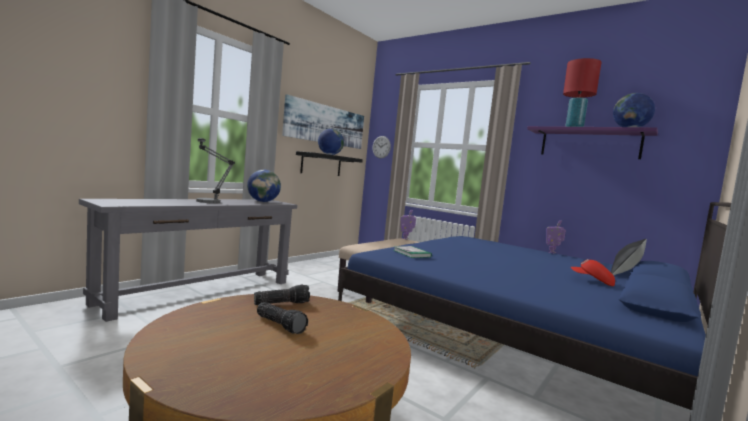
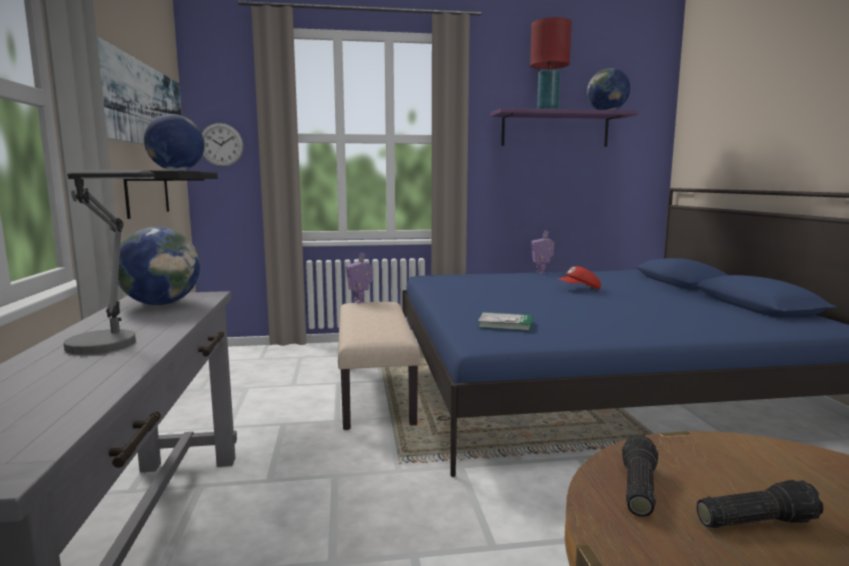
camera: 45 degrees left, 5 degrees up
red cap [571,259,615,286] -> red cap moved to [558,266,601,289]
black pillow [611,239,647,275] -> none

